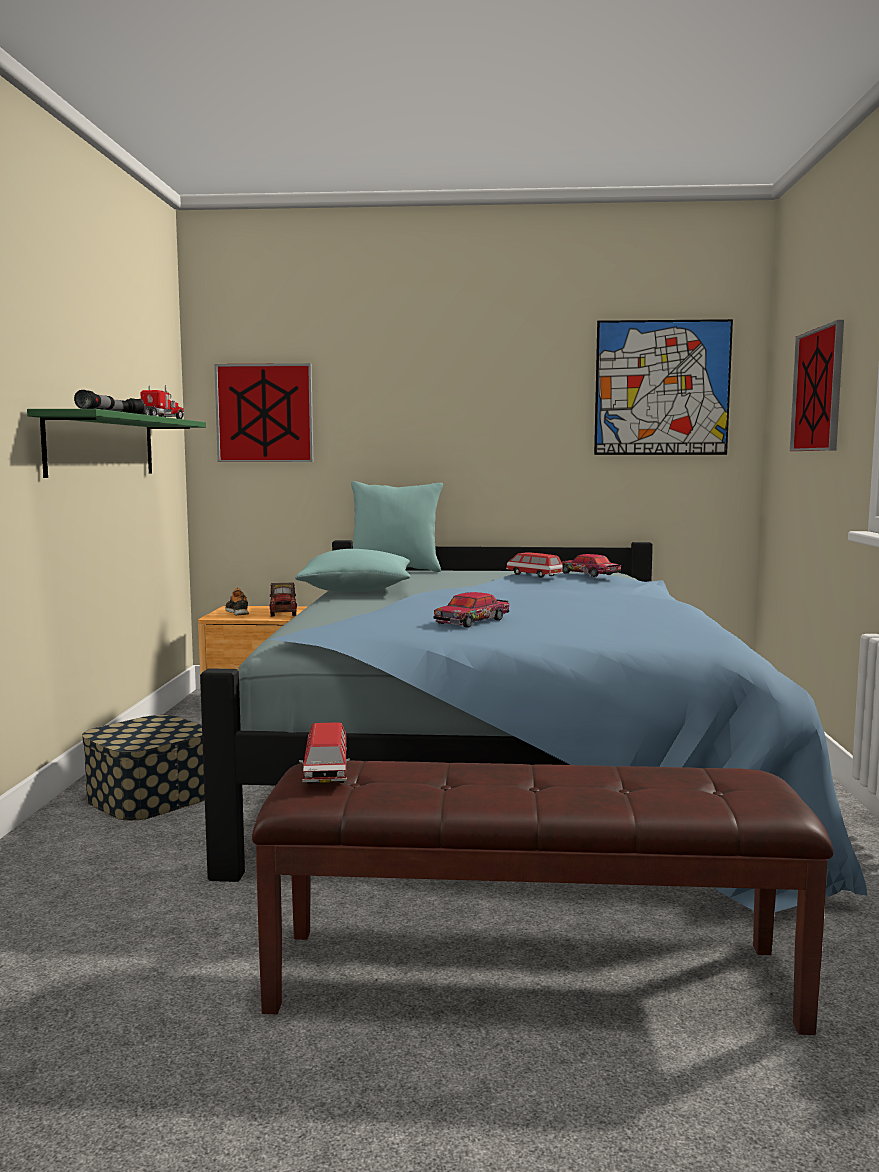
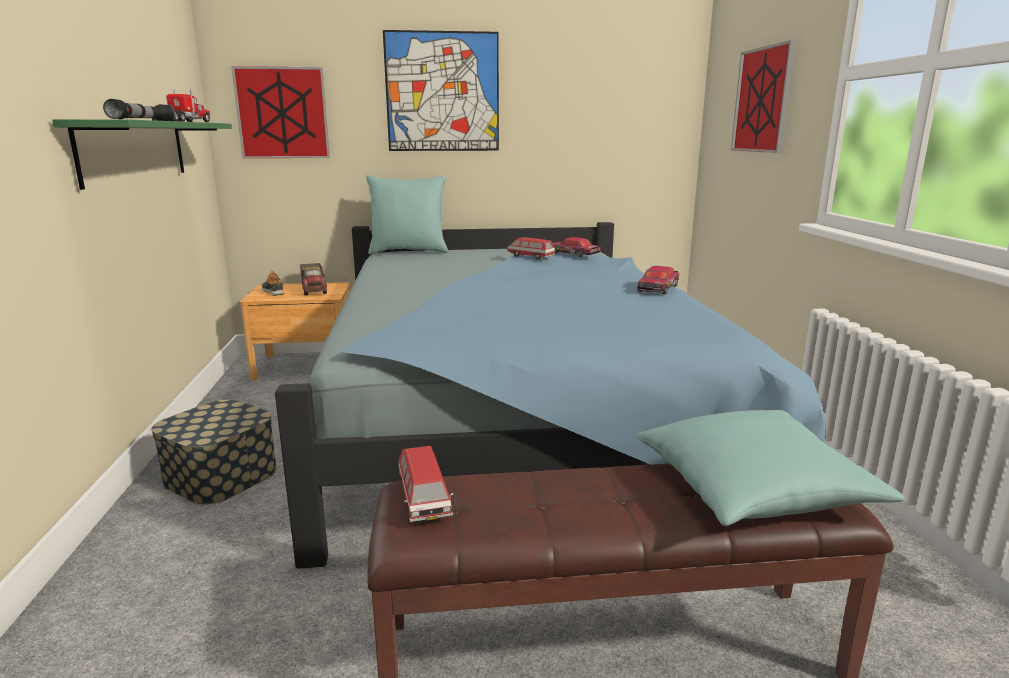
camera: 10 degrees left, 10 degrees up
turquoise pillow [295,549,410,592] -> turquoise pillow moved to [636,410,905,526]
toy car [434,592,509,628] -> toy car moved to [637,266,679,294]
picture [594,319,733,455] -> picture moved to [383,30,499,151]

